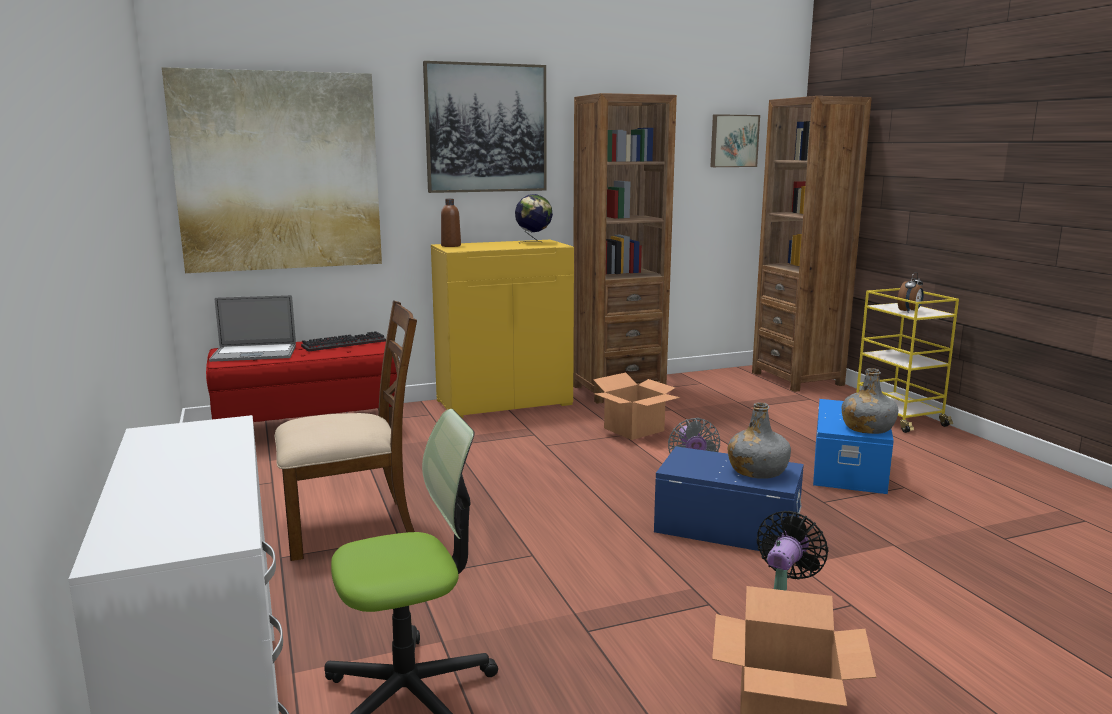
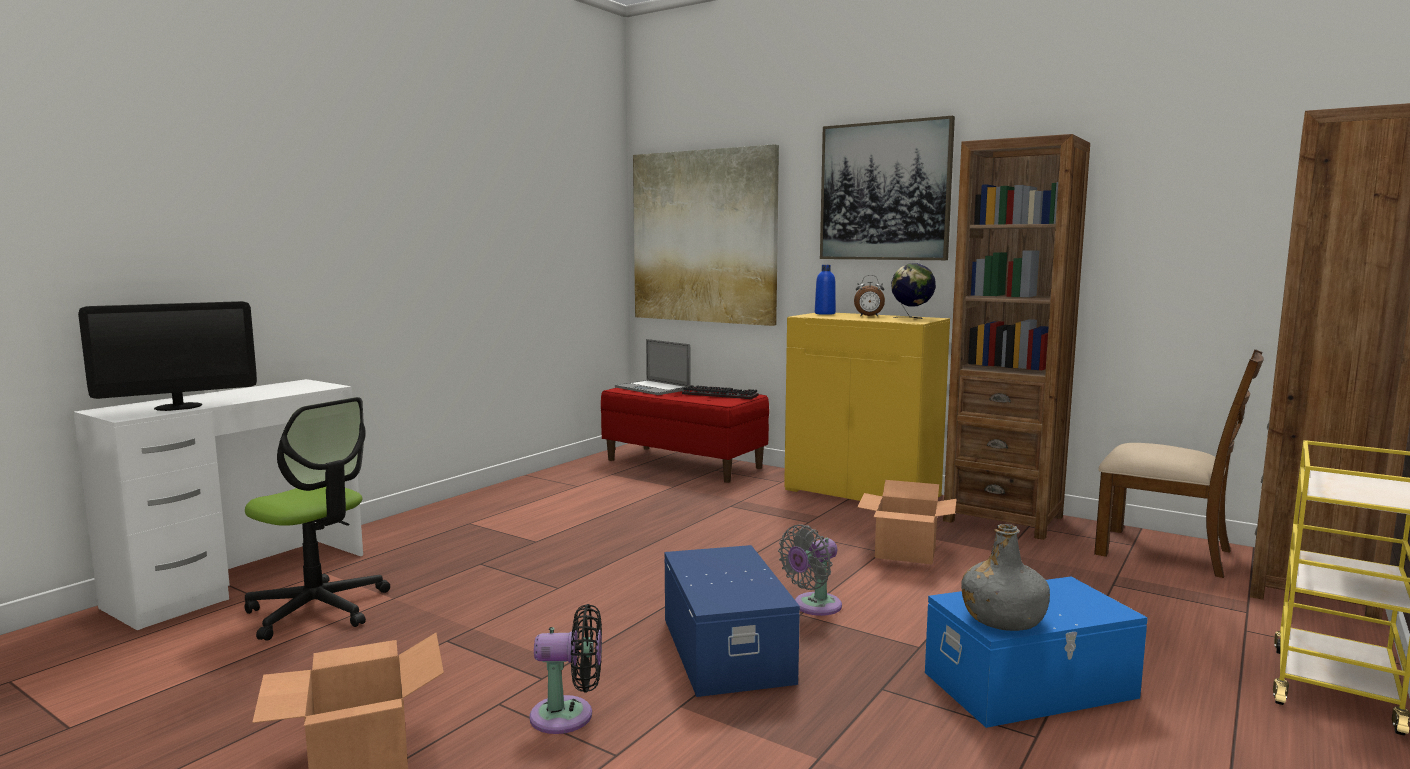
camera: 55 degrees right, 5 degrees down
brown chair [275,300,417,561] -> brown chair moved to [1094,349,1264,578]
brown bottle [441,199,461,247] -> blue bottle [815,265,836,315]
picture [710,114,760,167] -> none
grey bottle [728,402,791,479] -> none
alarm clock [898,272,924,313] -> alarm clock moved to [854,275,885,317]
none -> monitor [78,301,257,411]

